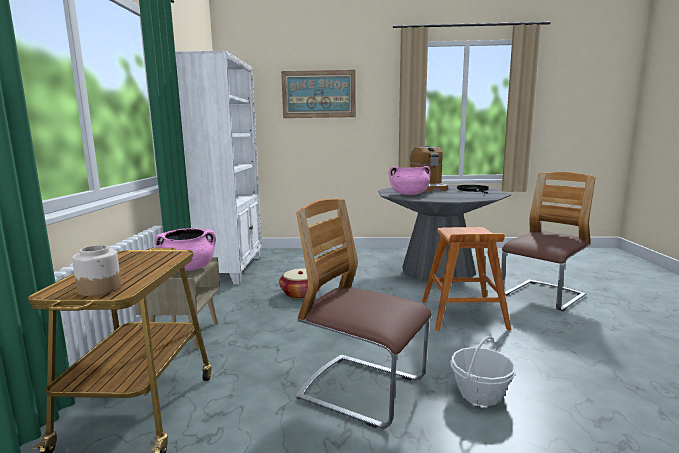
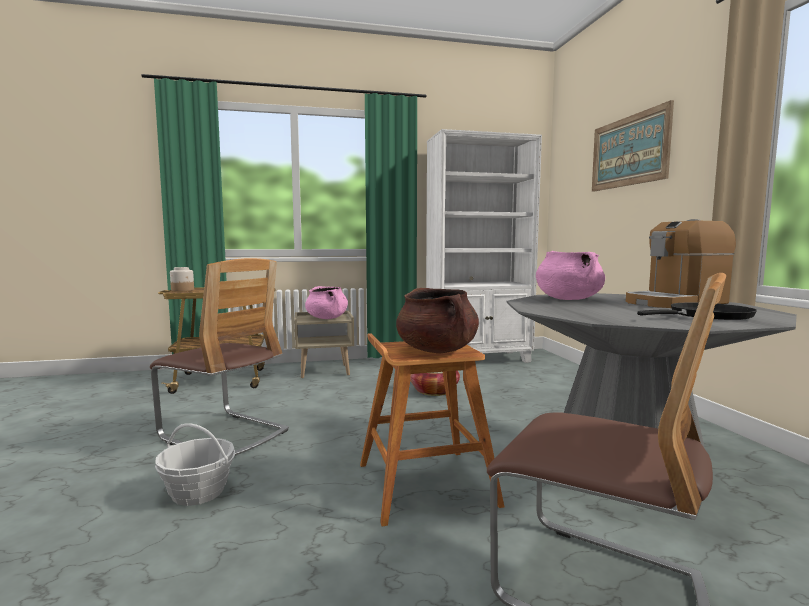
camera: 75 degrees right, 5 degrees down
chair [296,199,432,428] -> chair turned 105 degrees clockwise [150,258,289,456]
none -> brown cooking pot [396,288,479,353]

